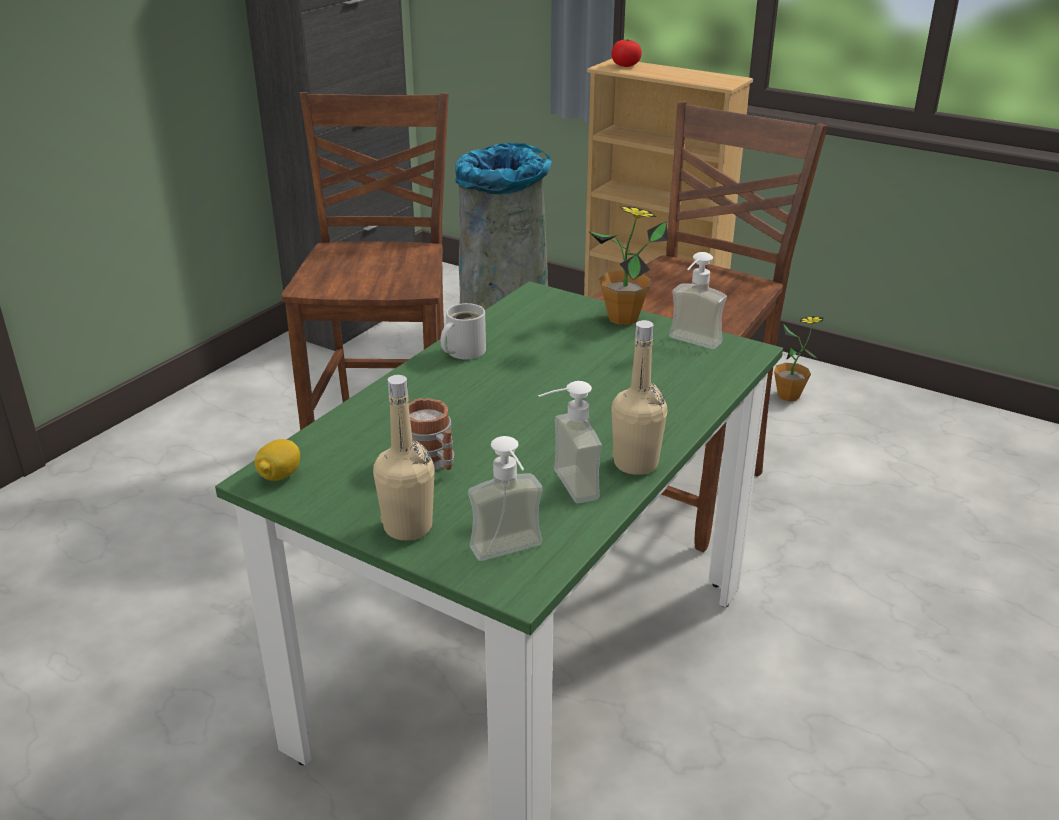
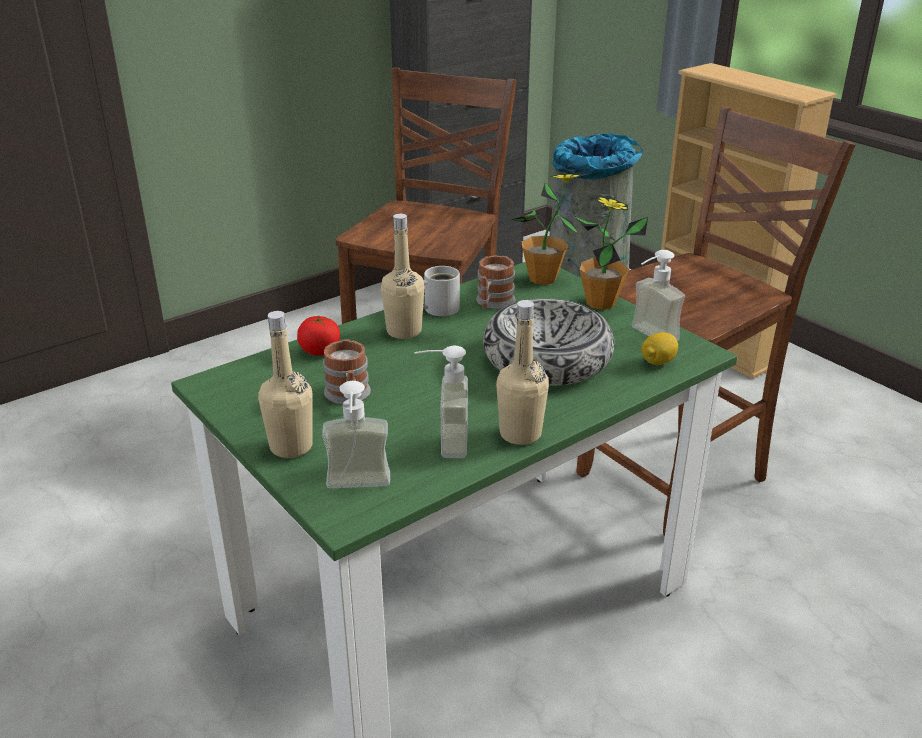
camera: 20 degrees right, 0 degrees up
lemon [255,439,300,481] -> lemon moved to [641,332,678,365]
tomato [611,39,642,67] -> tomato moved to [297,316,340,356]
potted plant [774,316,824,401] -> potted plant moved to [510,174,584,285]
none -> beige bottle [381,214,425,339]
none -> mug [476,255,515,309]
none -> bowl [483,298,614,386]

